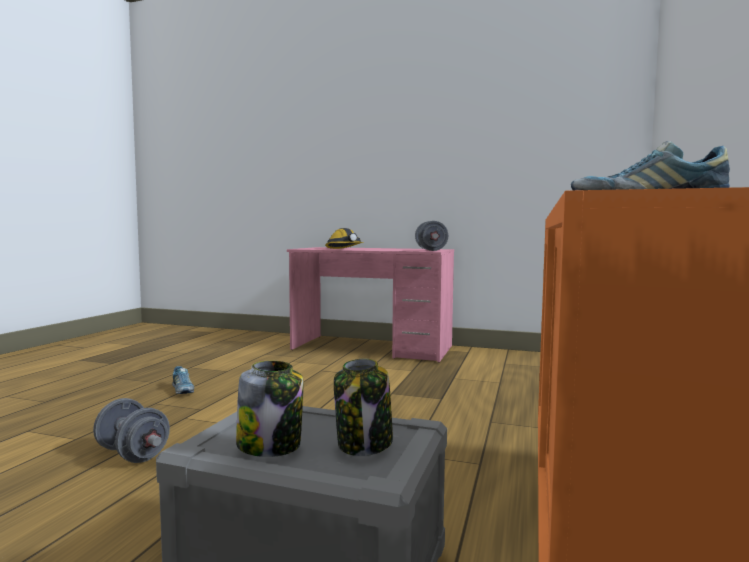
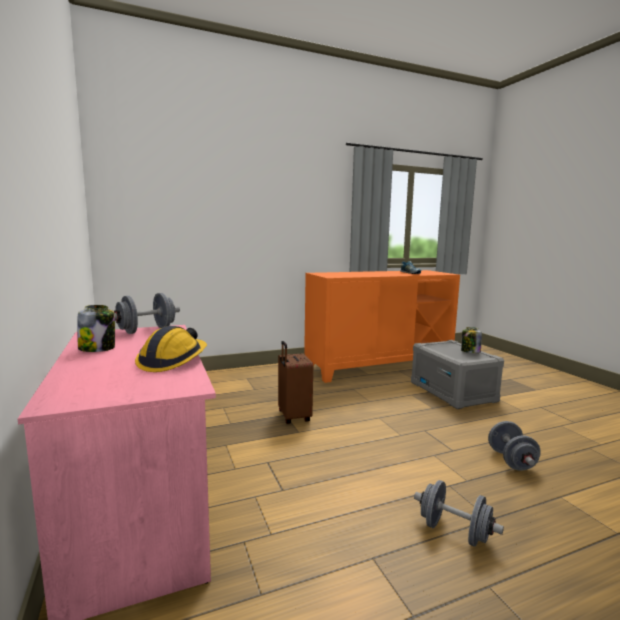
camera: 130 degrees left, 5 degrees up
shoe [172,366,194,394] -> grey dumbbell [414,480,504,547]
jar [334,359,393,456] -> jar moved to [77,305,115,352]
none -> brown suitcase [278,341,313,424]

